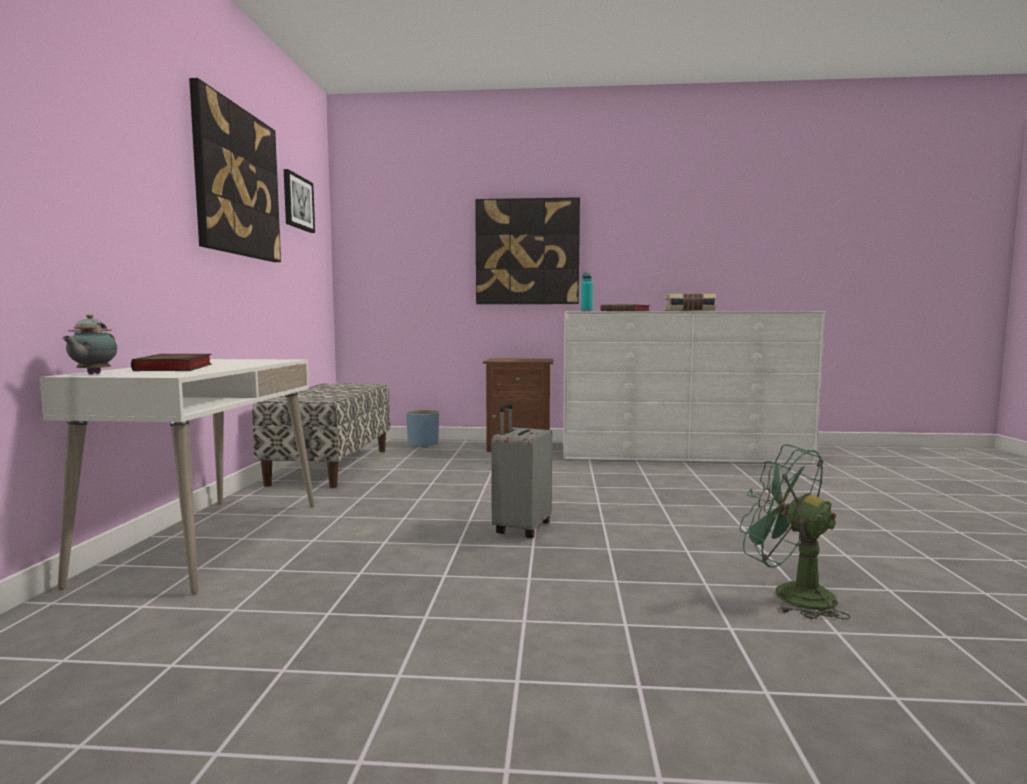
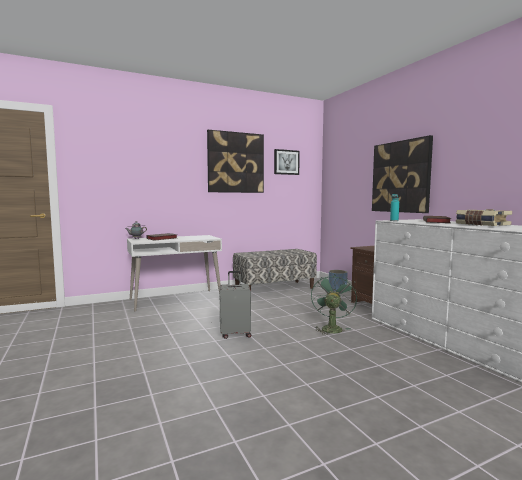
camera: 60 degrees right, 0 degrees up
green fan [739,444,851,619] -> green fan moved to [311,274,357,335]

